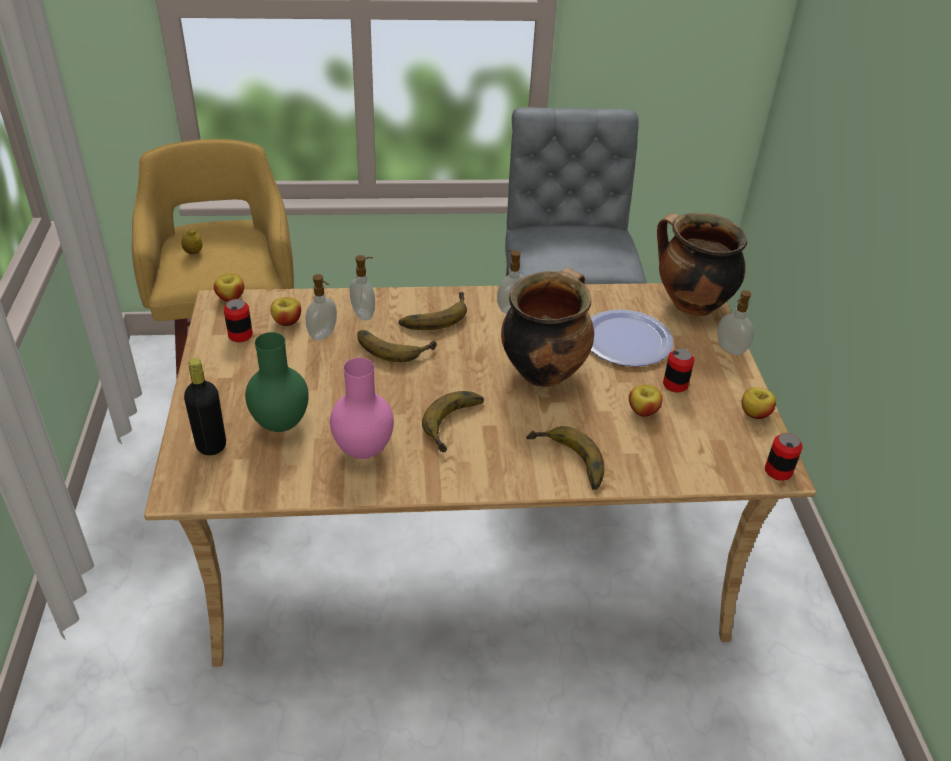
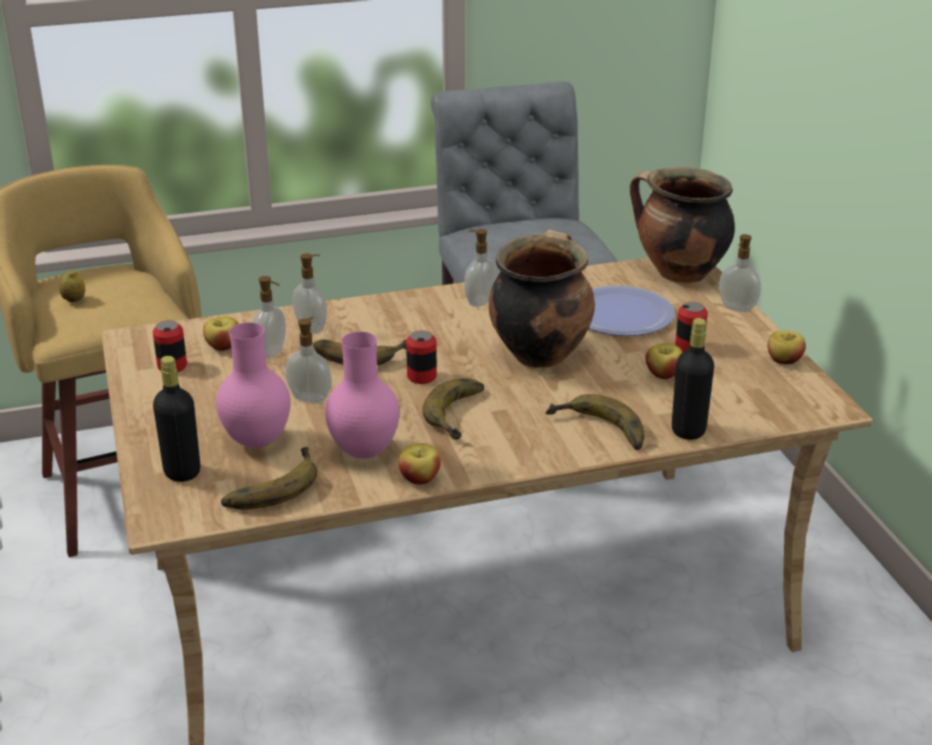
camera: 10 degrees left, 10 degrees down
apple [214,273,244,302] -> apple moved to [398,443,441,485]
green vase [245,332,309,432] -> pink vase [216,322,291,448]
banana [398,292,467,330] -> banana moved to [221,447,317,509]
can [765,433,803,481] -> can moved to [406,330,437,384]
none -> soap dispenser [285,317,332,403]
none -> black bottle [672,318,714,440]

